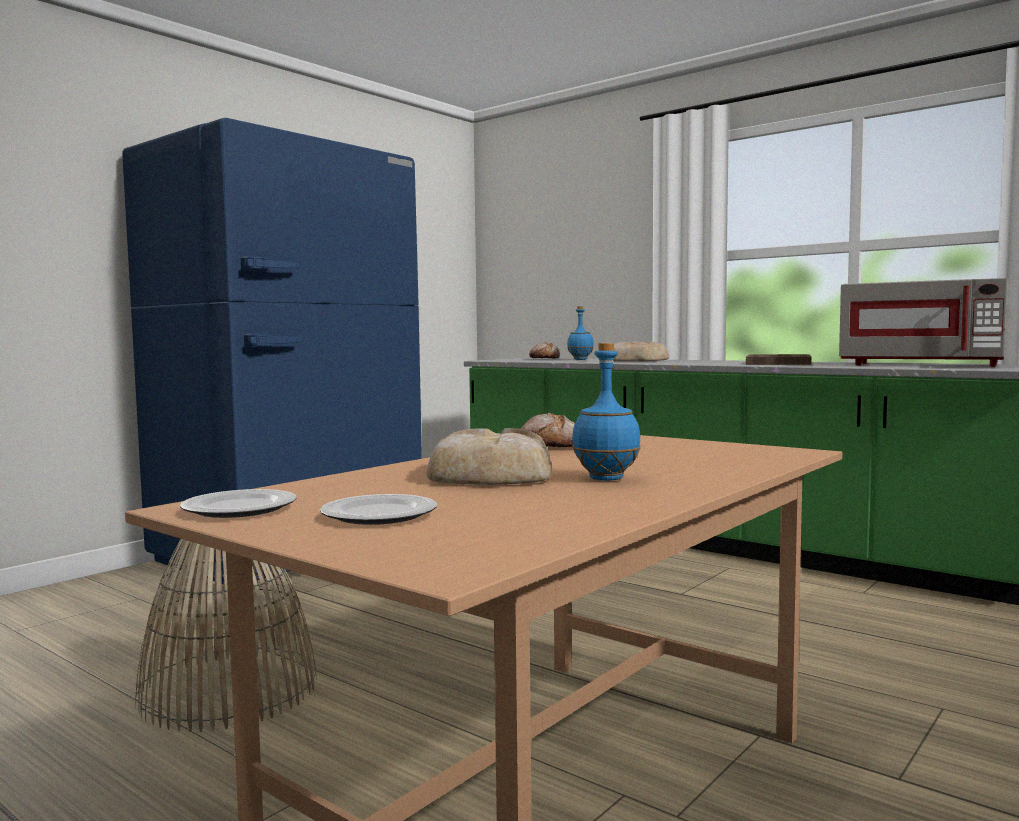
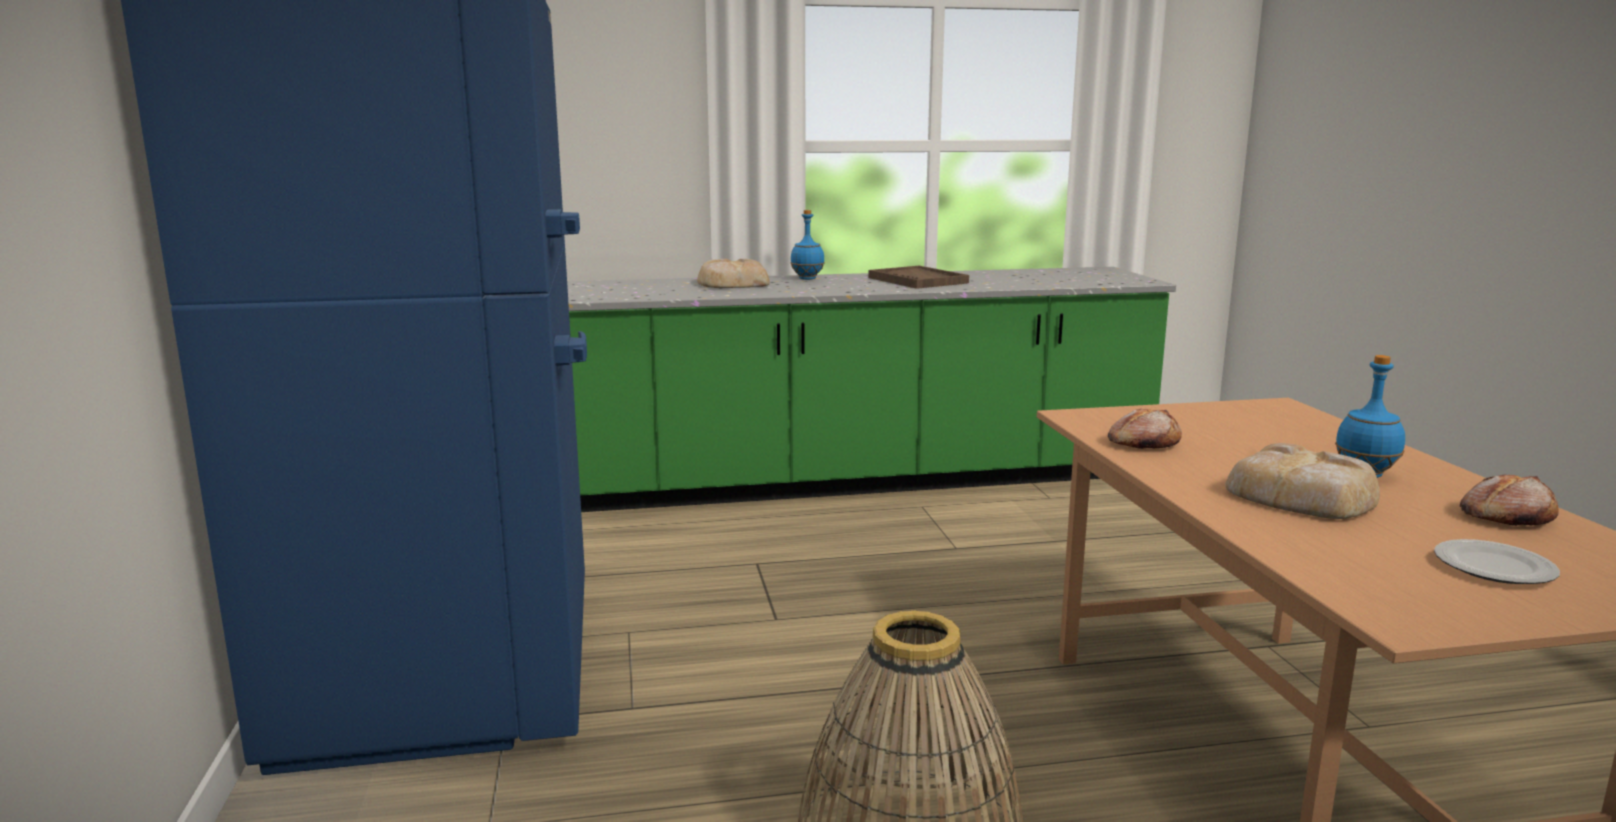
camera: 50 degrees left, 10 degrees up
plate [180,489,297,518] -> none
bread [529,342,560,359] -> bread moved to [1460,475,1558,526]
blue bottle [567,306,594,360] -> blue bottle moved to [790,210,825,280]
grey microwave [839,278,1007,367] -> none

